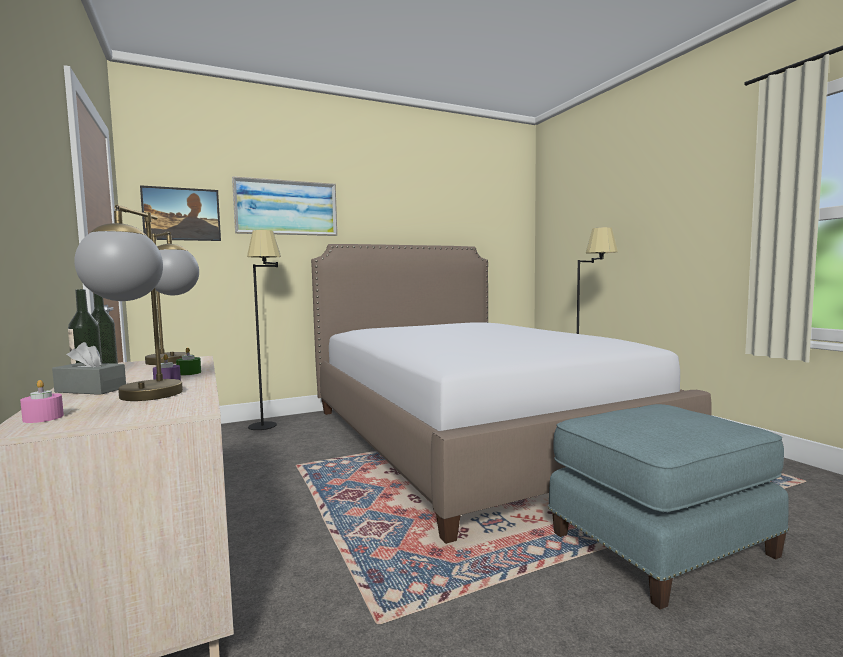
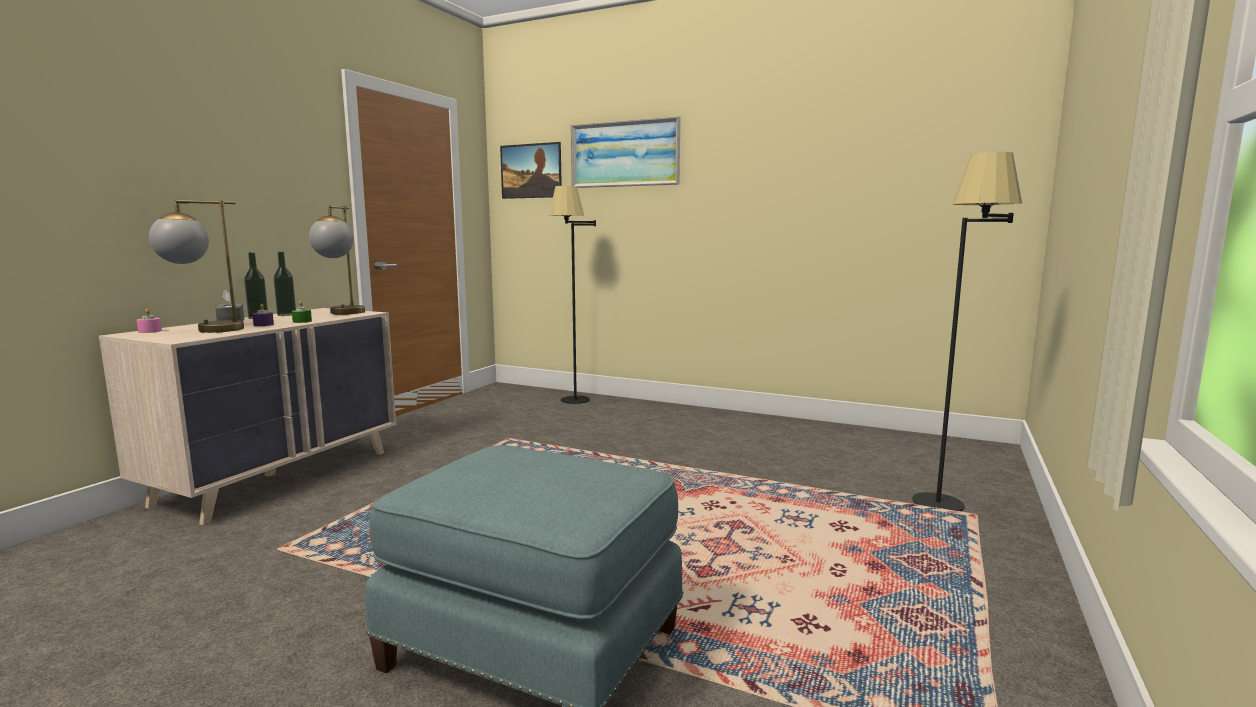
camera: 50 degrees right, 5 degrees up
bed [311,244,712,544] -> none

